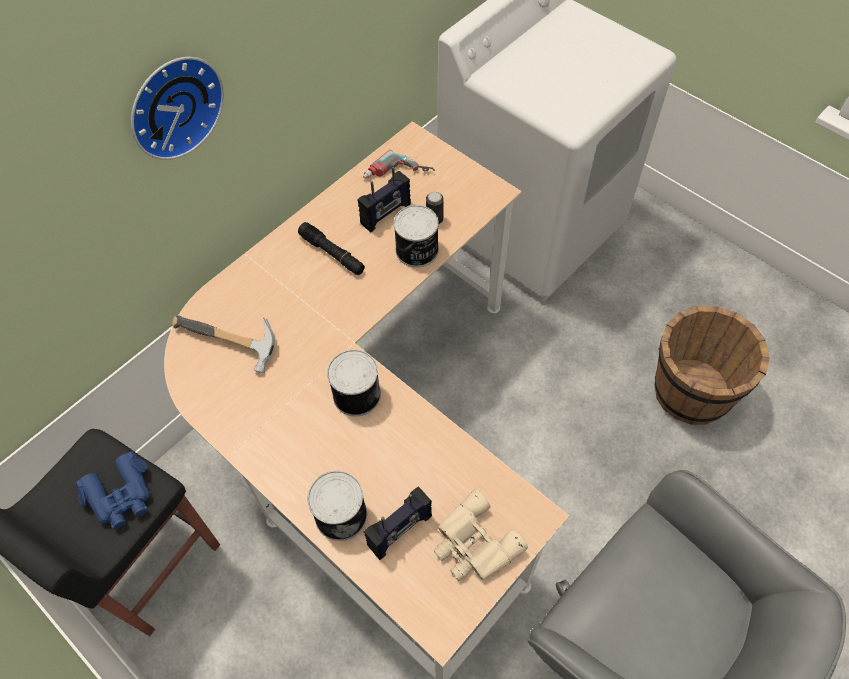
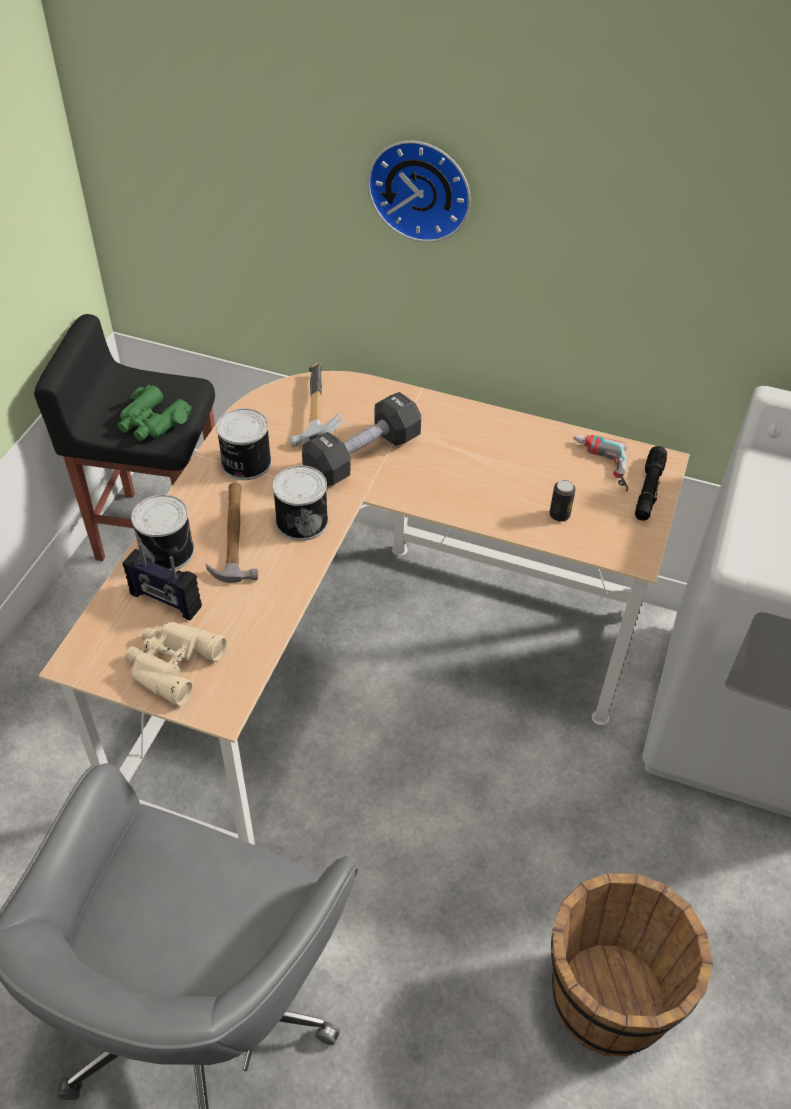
camera: 65 degrees right, 10 degrees down
blue binoculars [75,451,150,529] -> green binoculars [117,385,192,441]
black flashlight [298,222,365,275] -> black flashlight moved to [635,446,667,521]
radio [357,167,411,232] -> none
can [394,205,439,267] -> can moved to [216,408,272,480]
none -> hammer [206,483,258,583]
none -> black dumbbell [302,392,421,487]

